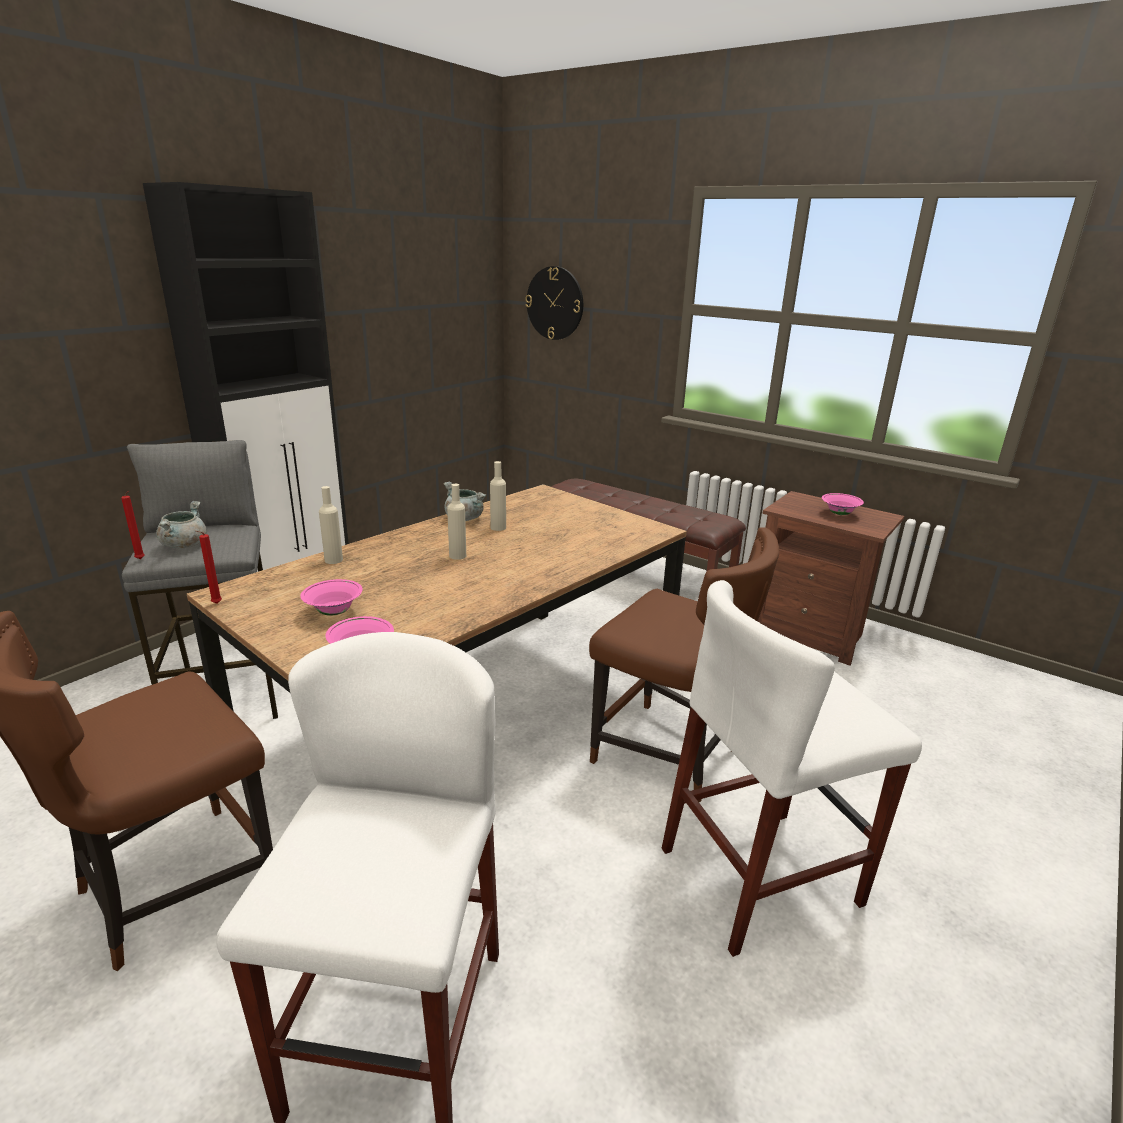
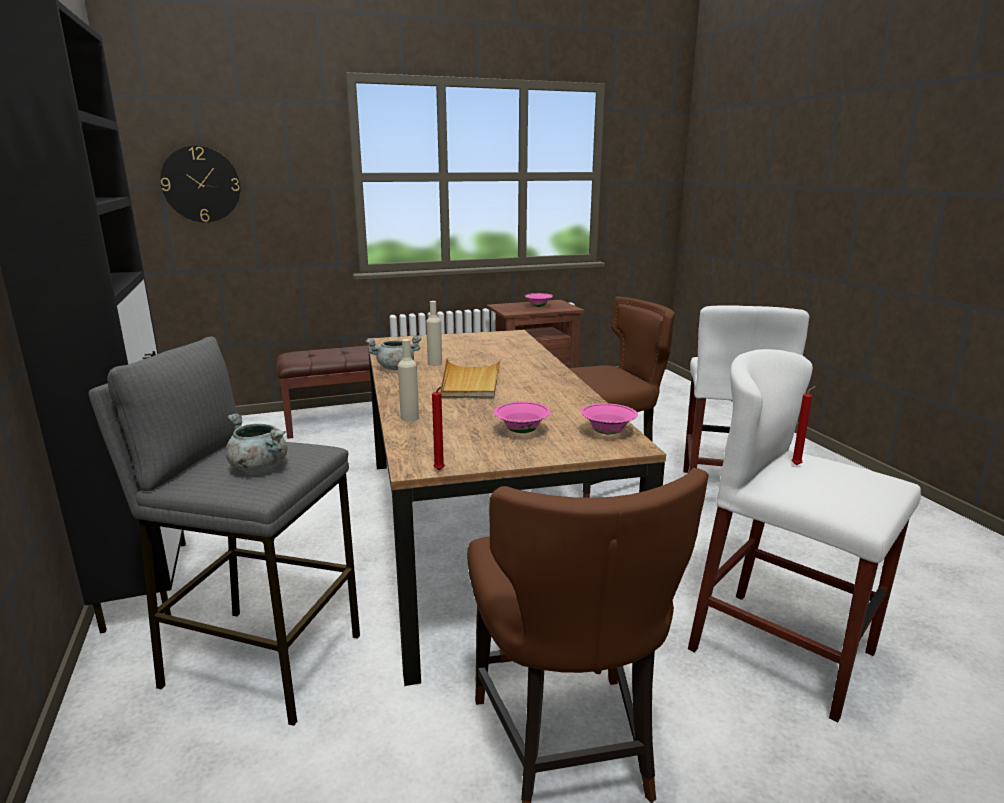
camera: 55 degrees left, 5 degrees down
red candle [121,491,144,559] -> red candle moved to [791,386,816,465]
beige bottle [447,484,466,560] -> beige tray [440,358,501,399]

